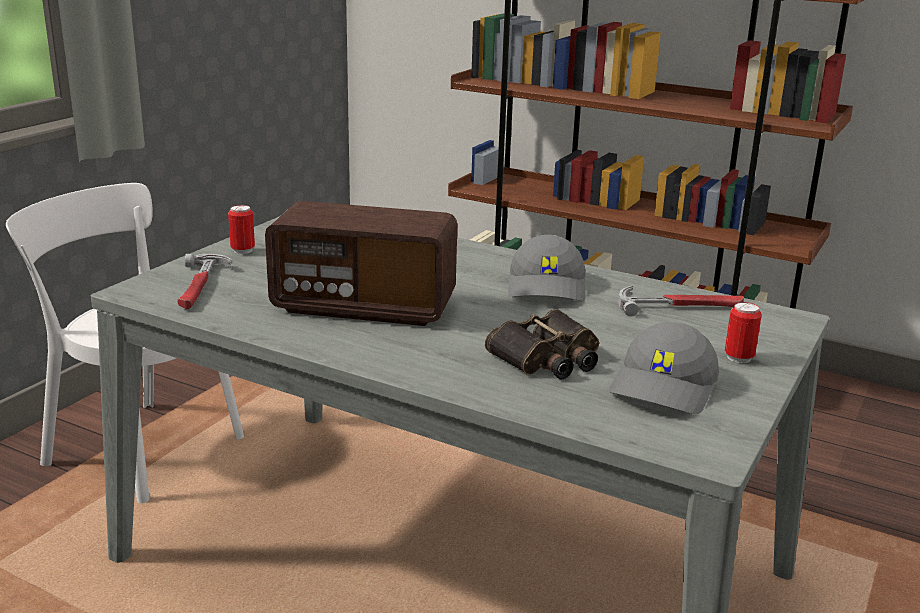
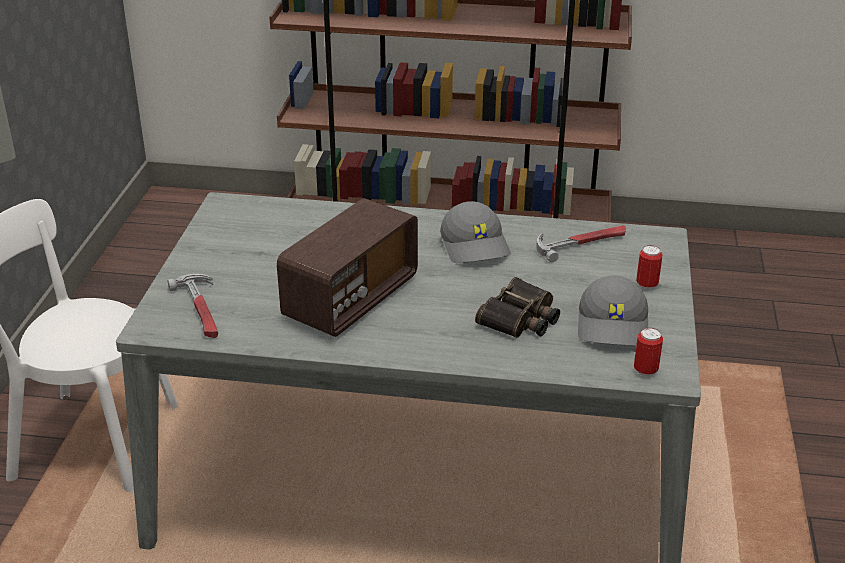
camera: 20 degrees left, 10 degrees up
can [228,205,255,254] -> can moved to [634,328,663,377]
radio [265,201,457,326] -> radio turned 45 degrees counterclockwise [277,198,418,337]

